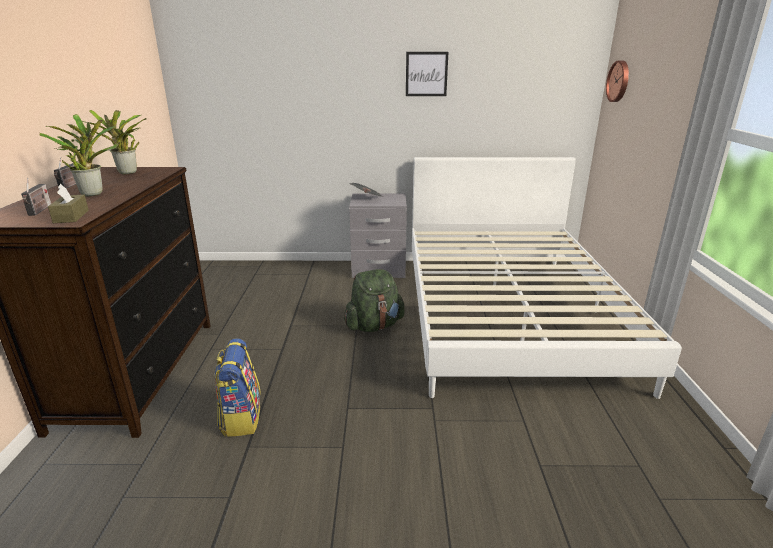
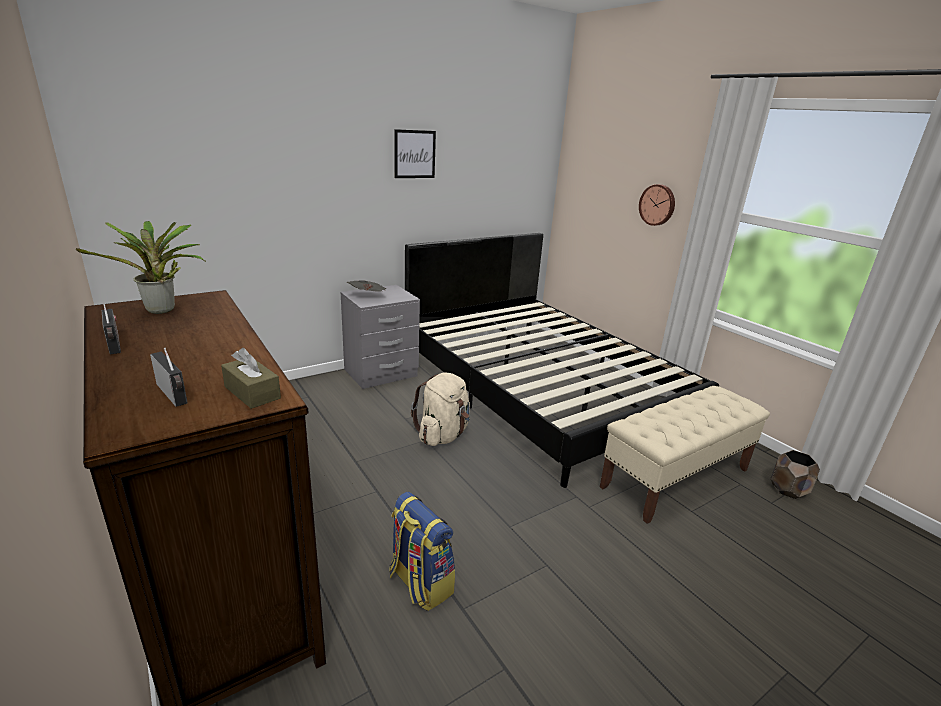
camera: 35 degrees left, 0 degrees up
potted plant [39,114,119,196] -> none
green backpack [344,269,405,332] -> beige backpack [411,372,470,446]
white bed [412,157,682,399] -> black bed [405,233,719,488]
wall clock [606,60,629,102] -> wall clock moved to [639,184,675,226]
none -> beige bench [600,386,770,524]
none -> brown planter [770,450,820,499]

